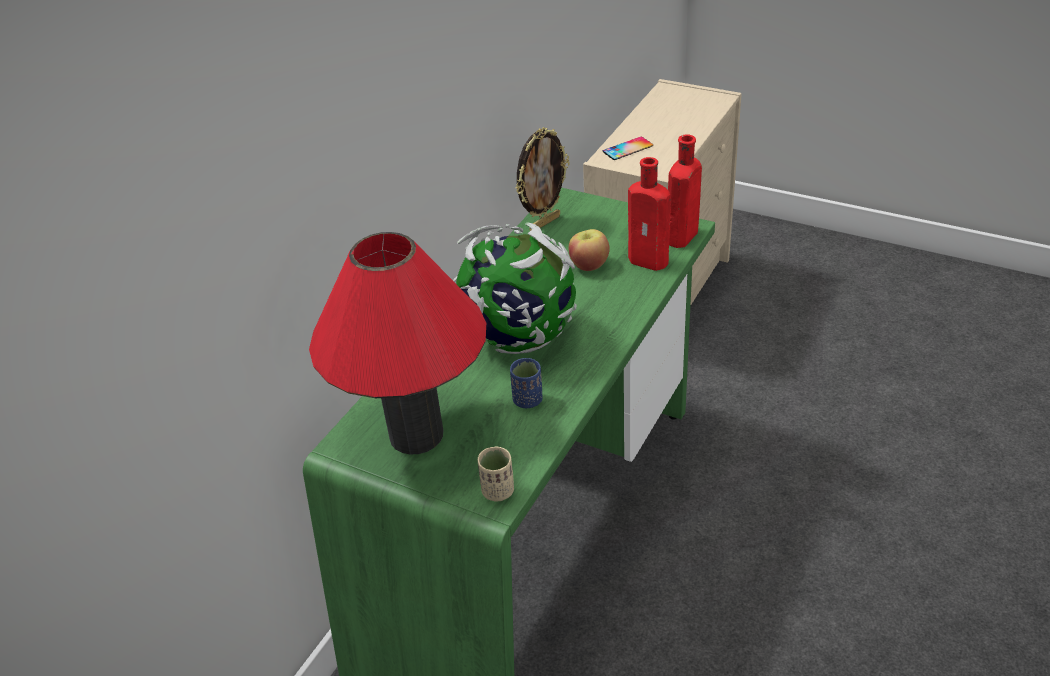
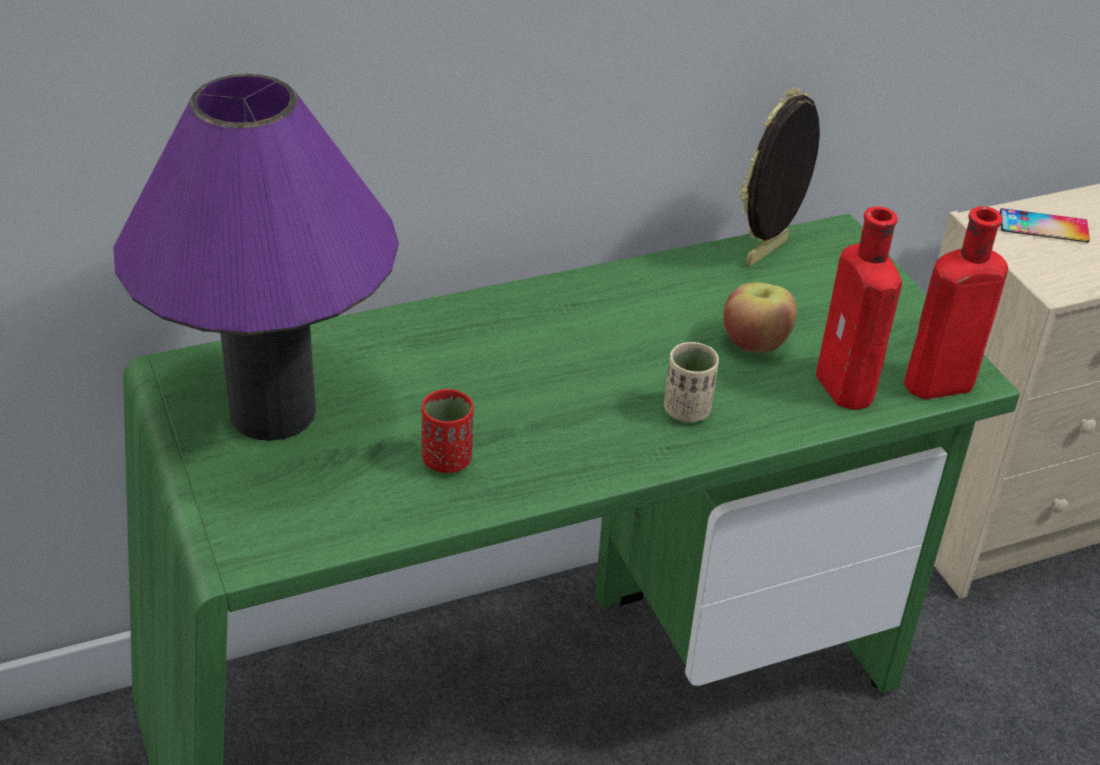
camera: 35 degrees right, 0 degrees up
red table lamp [309,232,486,455] -> purple table lamp [113,74,399,441]
globe [453,222,577,354] -> none
beige cup [478,446,514,501] -> beige cup moved to [664,342,719,422]
blue cup [510,358,543,408] -> red cup [421,389,474,473]
picture frame [516,127,570,231] -> picture frame turned 135 degrees clockwise [740,87,820,266]

